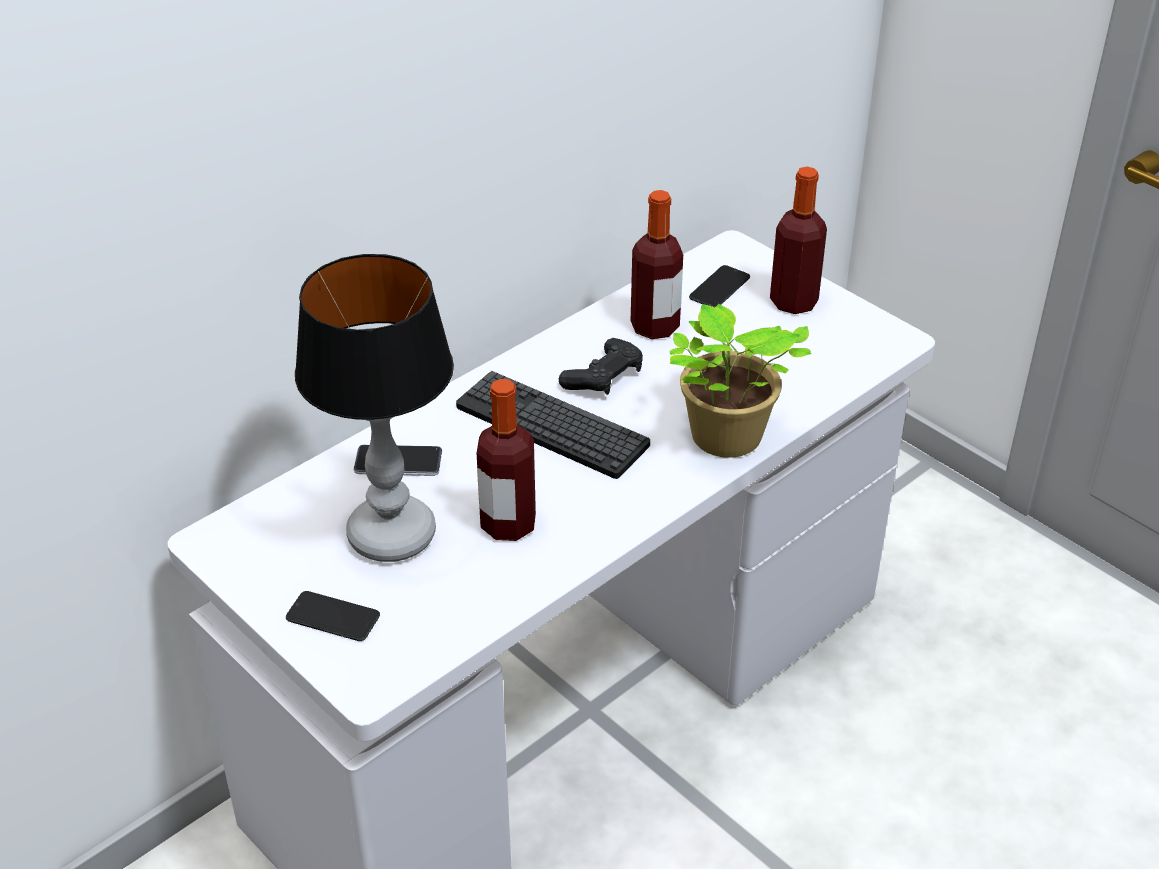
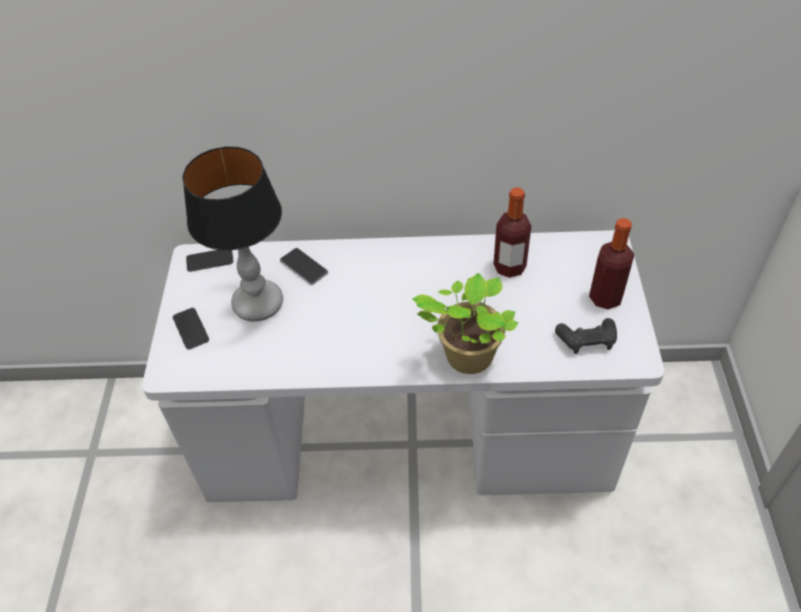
camera: 45 degrees right, 10 degrees up
keyboard [456,371,650,479] -> none
bottle [477,379,536,541] -> none
black game controller [559,338,643,395] -> black game controller moved to [555,318,617,354]
phone [689,265,750,307] -> phone moved to [186,250,233,272]

